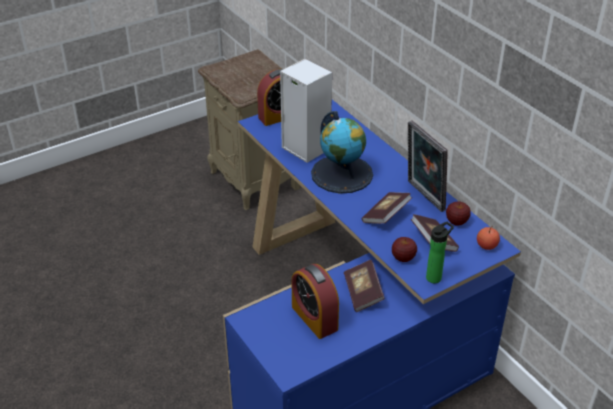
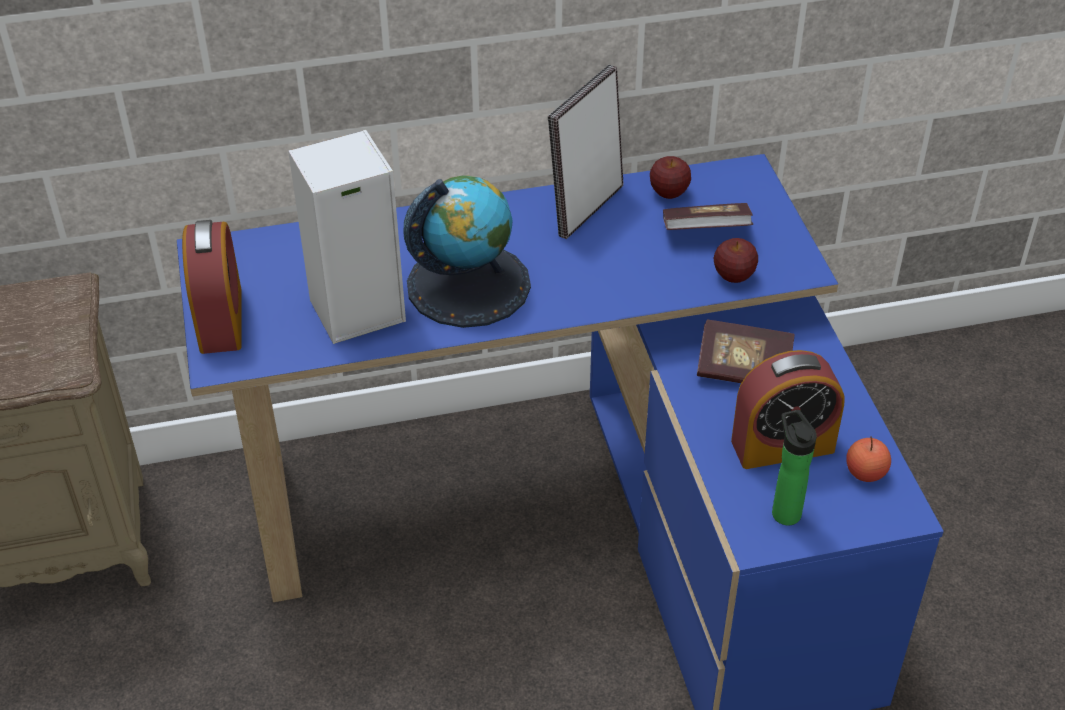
camera: 70 degrees left, 5 degrees up
book [362,192,412,224] -> none
picture frame [408,120,448,212] -> picture frame turned 135 degrees clockwise [548,65,623,239]
bottle [426,222,454,283] -> bottle moved to [772,410,817,525]
apple [477,226,500,250] -> apple moved to [846,436,891,482]

